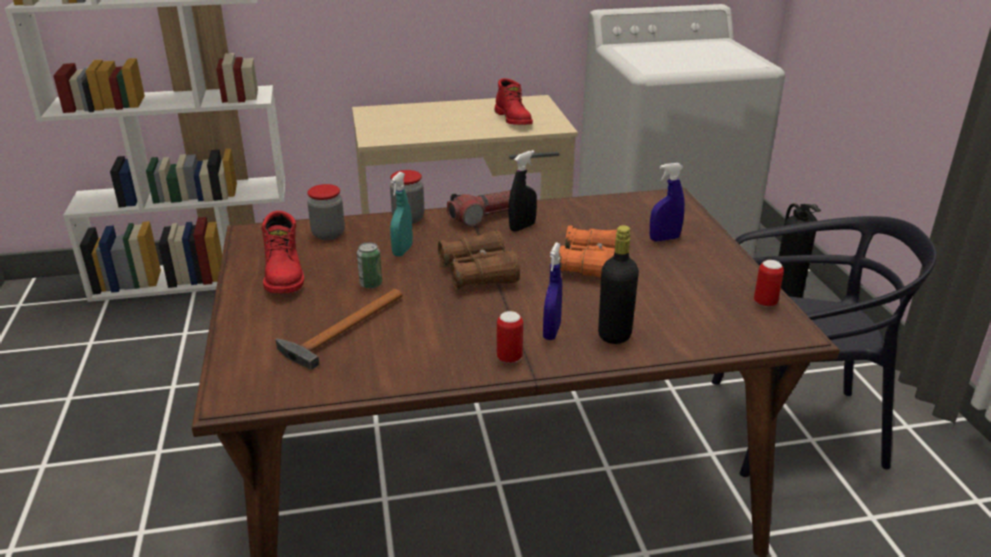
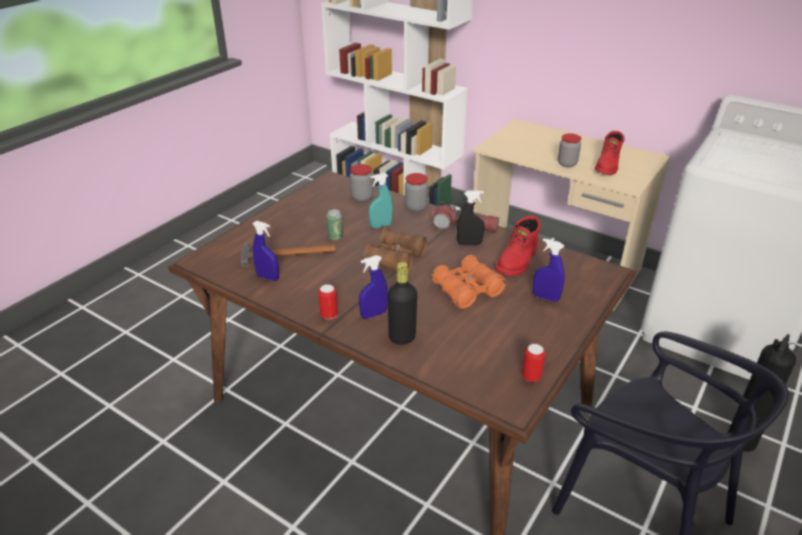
camera: 45 degrees right, 5 degrees up
red boot [262,211,304,293] -> red boot moved to [495,216,541,276]
none -> blue spray bottle [252,221,279,281]
none -> jar [558,133,581,167]

